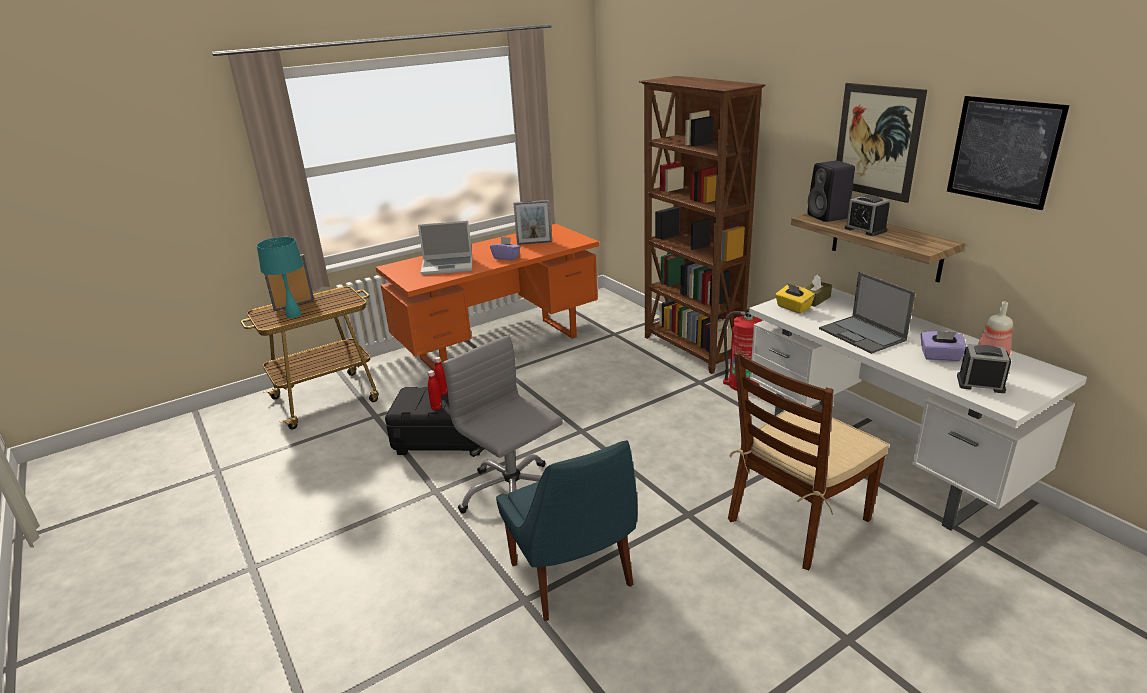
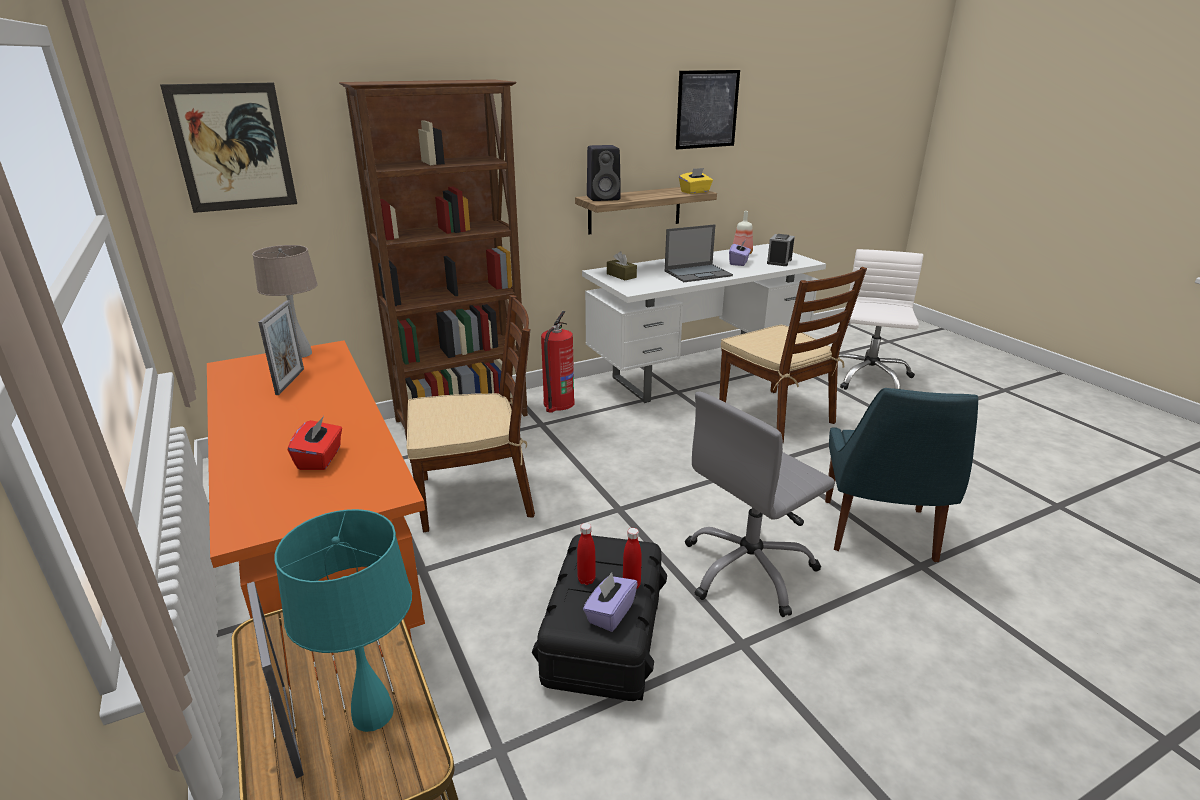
camera: 85 degrees left, 0 degrees up
laptop [418,221,472,275] -> red tissue box [288,416,342,470]
purple tissue box [490,237,520,260] -> purple tissue box moved to [583,572,638,632]
blue chair [496,440,638,621] -> blue chair turned 120 degrees clockwise [825,388,978,562]
yellow tissue box [775,283,815,314] -> yellow tissue box moved to [679,168,713,194]
picture [836,83,927,203] -> picture moved to [160,83,297,213]
alarm clock [845,195,890,236] -> none
none -> beige table lamp [252,245,318,358]
none -> brown chair [407,295,535,532]
none -> white office chair [839,249,924,390]

